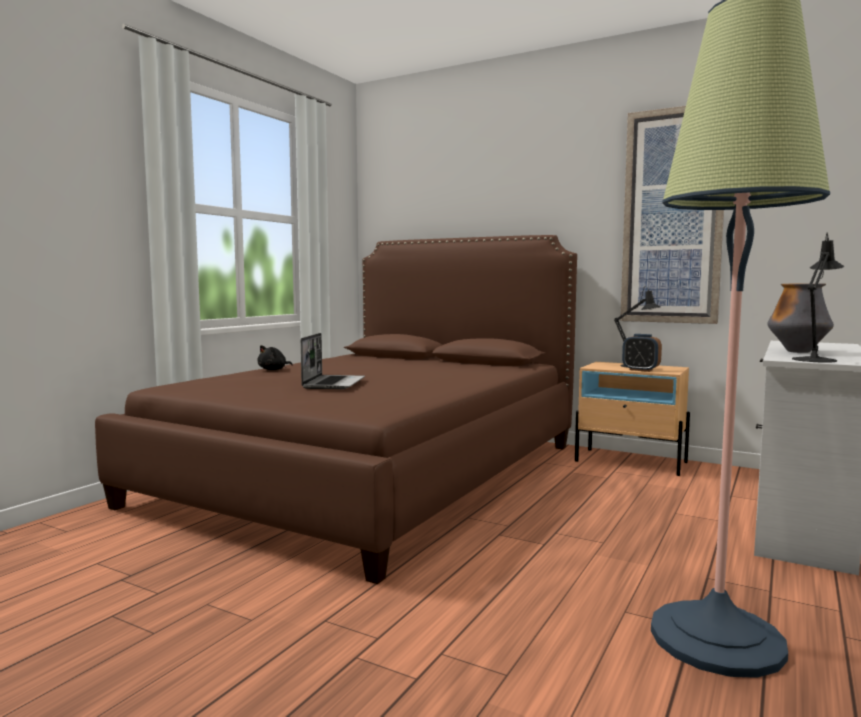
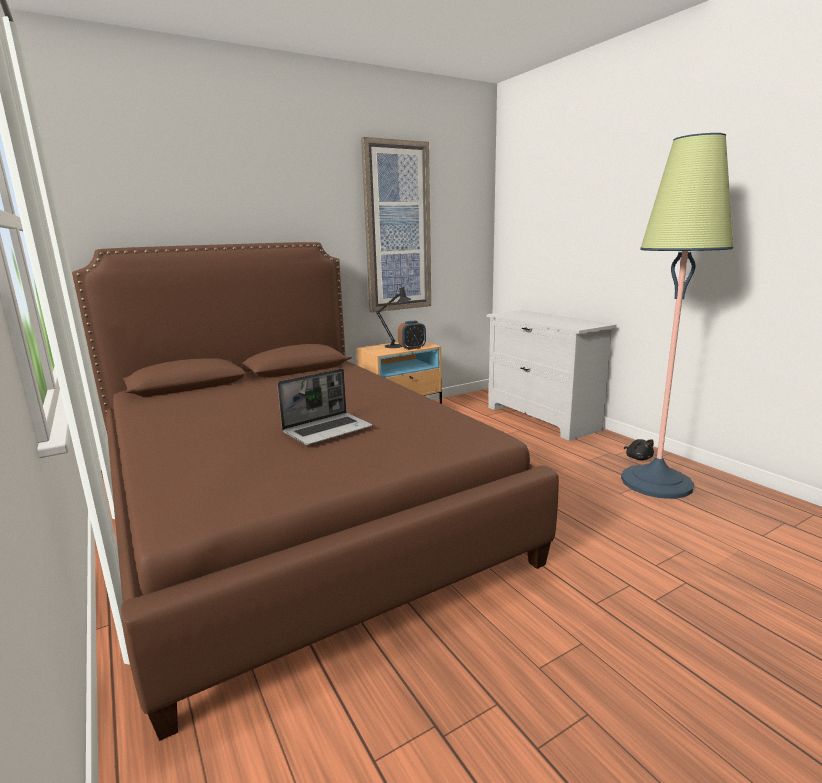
camera: 60 degrees left, 10 degrees up
black plush toy [257,345,293,370] -> black plush toy moved to [624,439,654,460]
laptop [301,333,365,389] -> laptop turned 105 degrees clockwise [277,368,373,445]
vase [767,284,834,353] -> none
black table lamp [792,233,844,363] -> none

